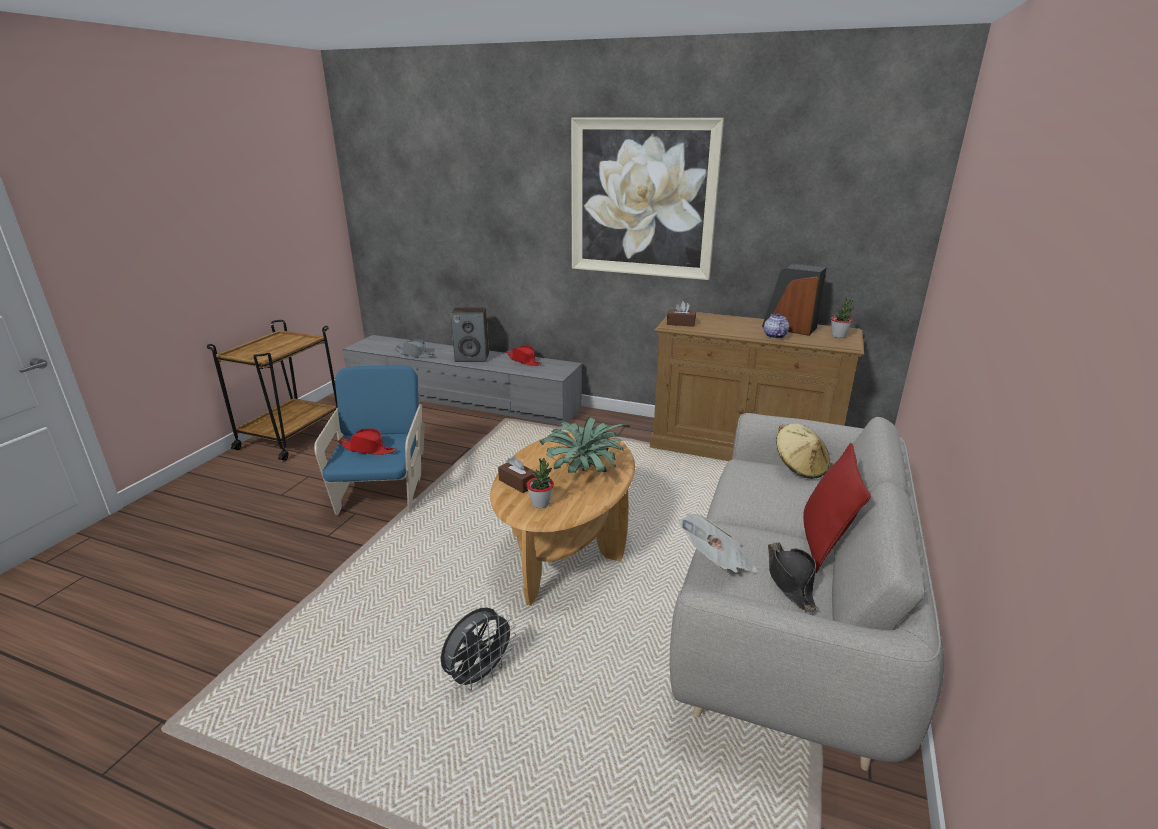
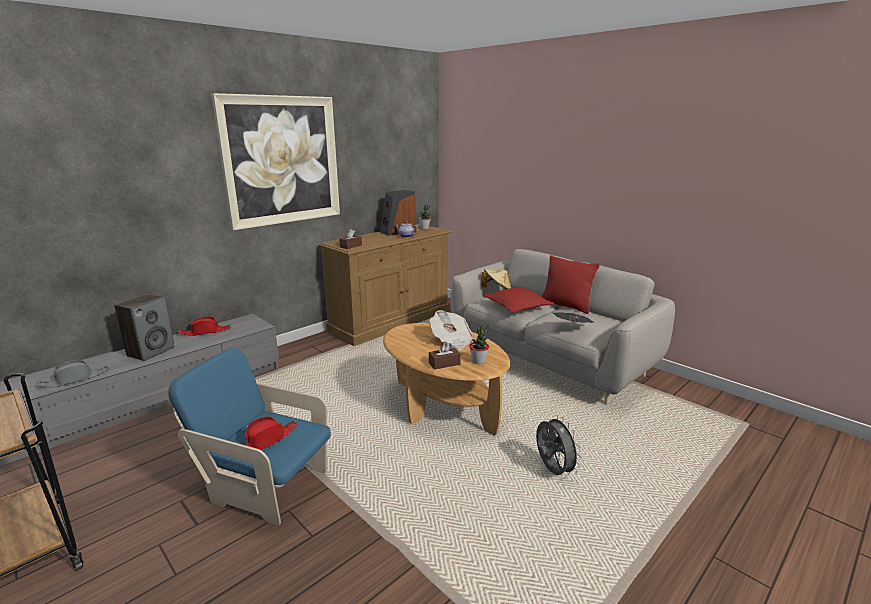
camera: 65 degrees left, 5 degrees down
potted plant [539,417,630,473] -> newspaper [430,310,474,351]
black hat [768,542,817,612] -> none
none -> red pillow [483,287,554,313]

